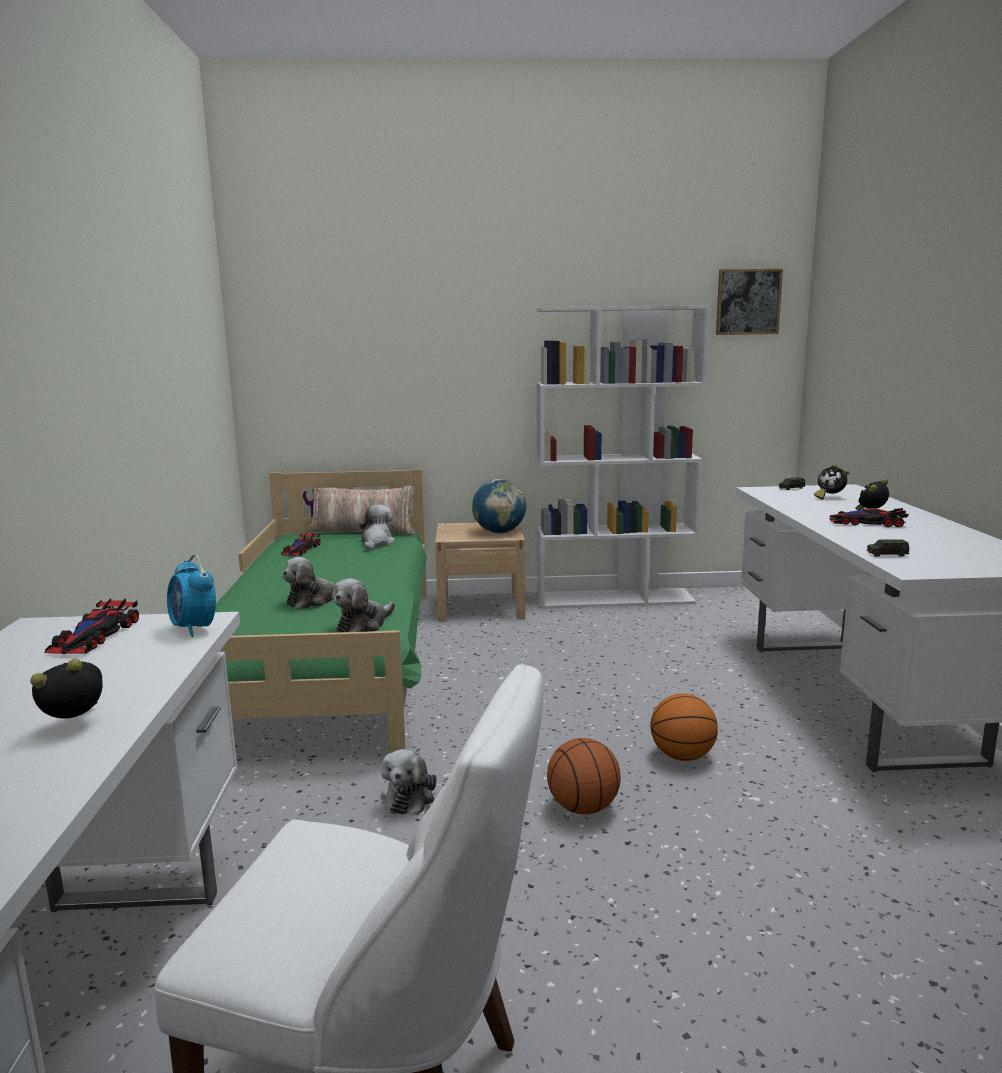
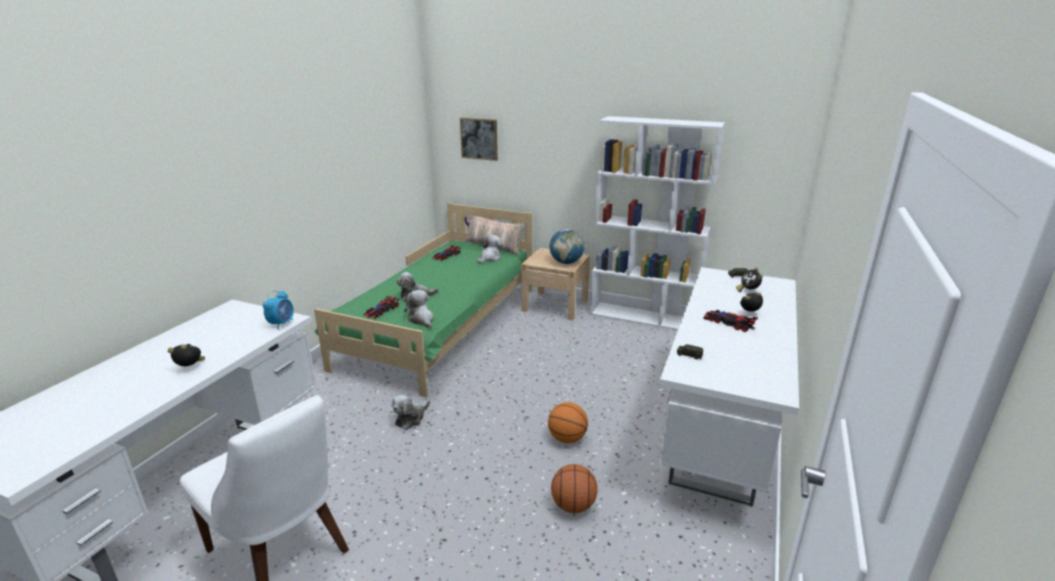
camera: 25 degrees right, 10 degrees up
toy car [44,598,139,654] -> toy car moved to [363,296,399,319]
alarm clock [167,554,216,637] -> alarm clock turned 150 degrees counterclockwise [263,290,294,330]
plush toy [332,579,395,632] -> plush toy turned 90 degrees clockwise [404,290,434,328]
basketball [547,738,621,814] -> basketball moved to [551,464,598,513]
picture [716,269,783,335] -> picture moved to [460,118,498,161]

